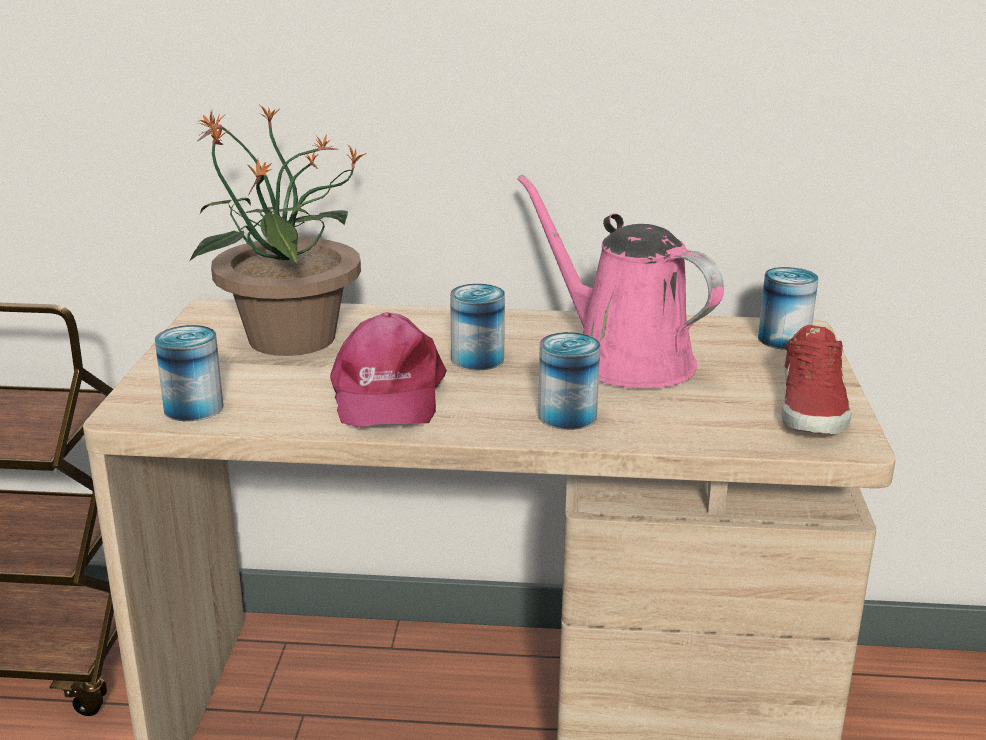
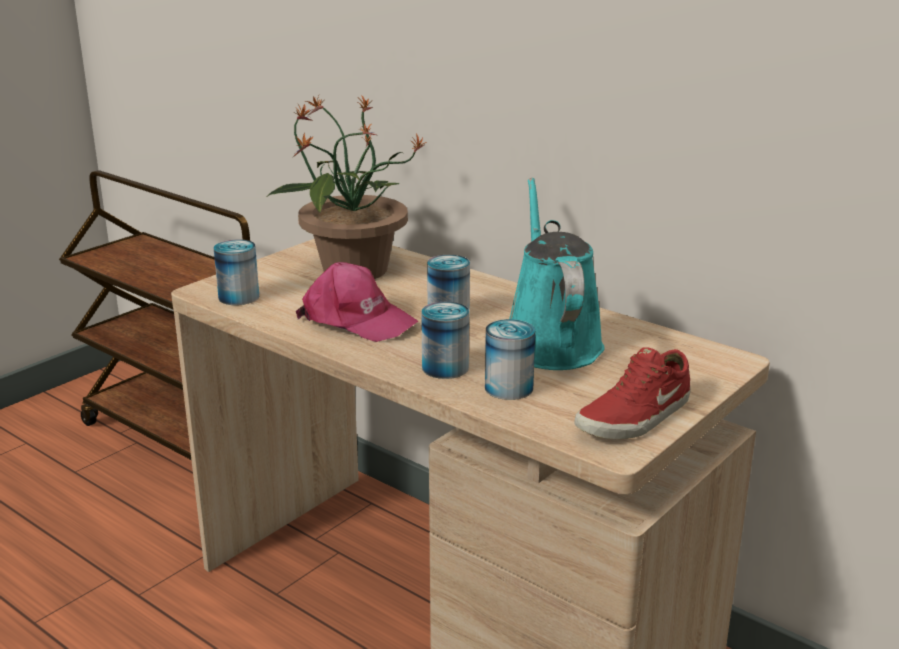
camera: 35 degrees right, 0 degrees up
pink cap [330,312,447,427] -> pink cap turned 90 degrees counterclockwise [296,262,418,342]
pink watering can [517,174,724,388] -> turquoise watering can [509,178,605,370]
can [758,267,818,350] -> can moved to [485,319,535,400]

